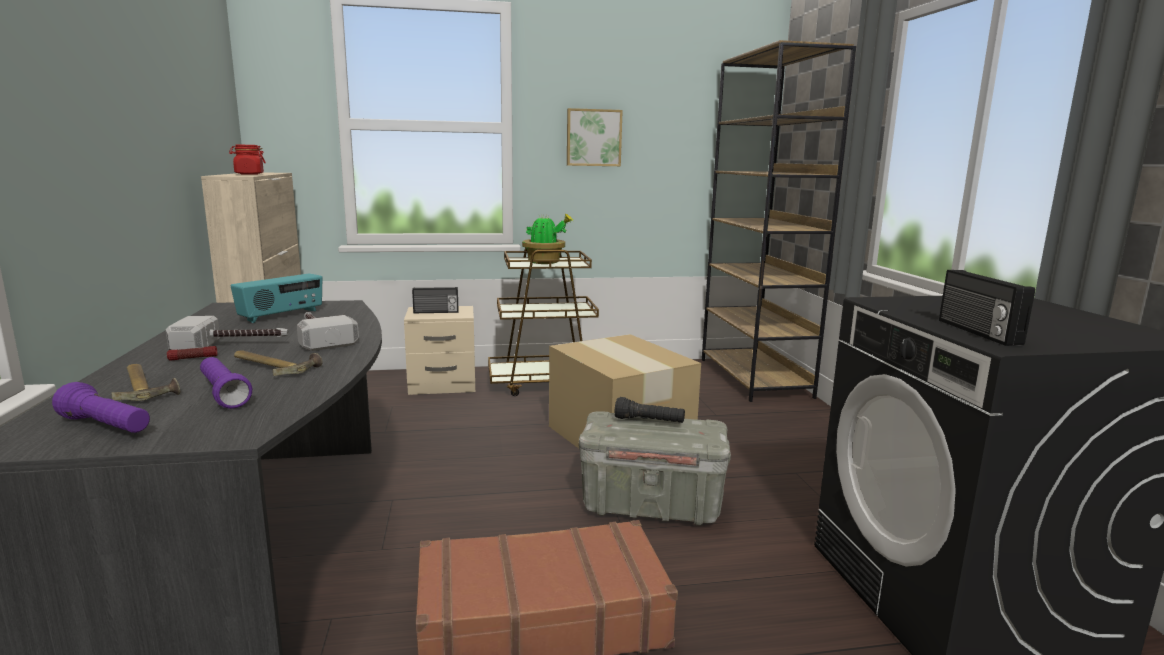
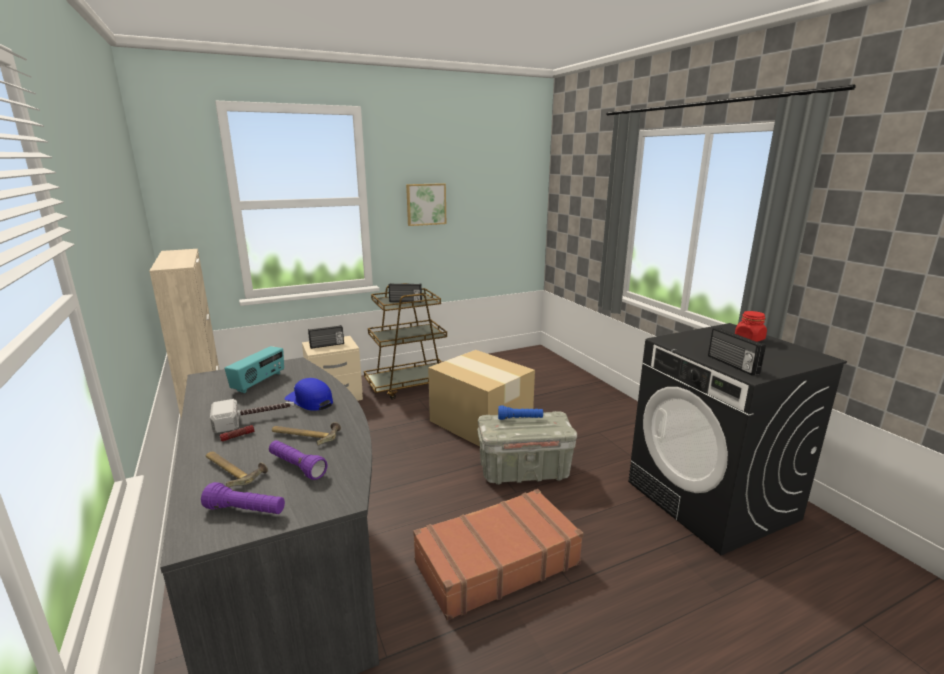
camera: 15 degrees left, 5 degrees up
red jar [229,144,266,175] -> red jar moved to [735,311,767,342]
hammer [297,312,359,351] -> blue cap [284,378,333,411]
potted plant [522,214,573,264] -> radio [388,283,422,303]
black flashlight [615,397,685,423] -> blue flashlight [498,405,543,420]
brown bookcase [702,40,856,402] -> none

